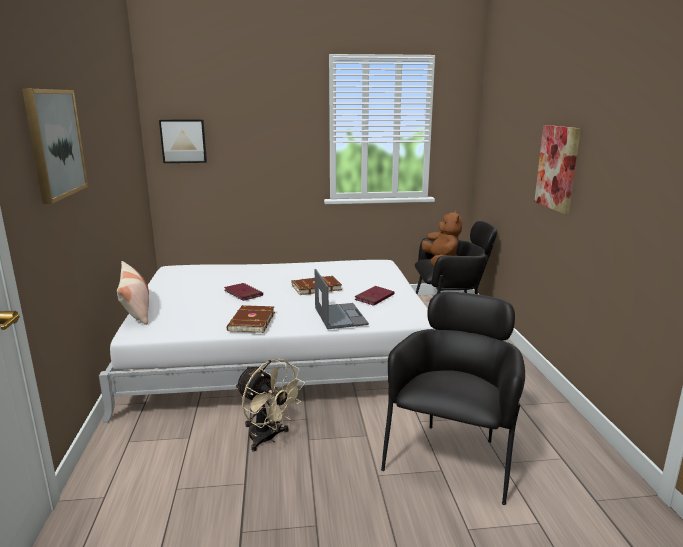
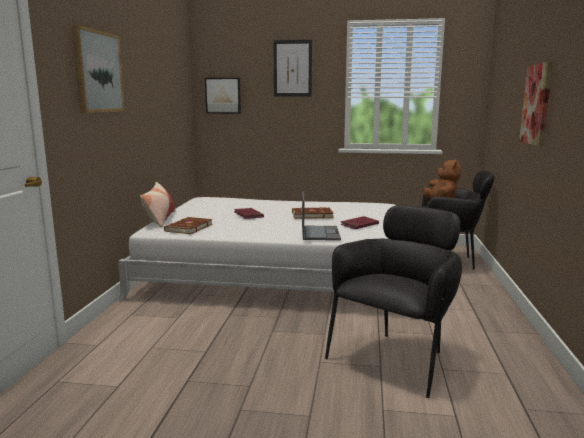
camera: 15 degrees right, 5 degrees down
brown book [227,305,275,333] -> brown book moved to [164,217,212,234]
beige fan [235,359,305,451] -> none
none -> picture [274,40,312,97]

